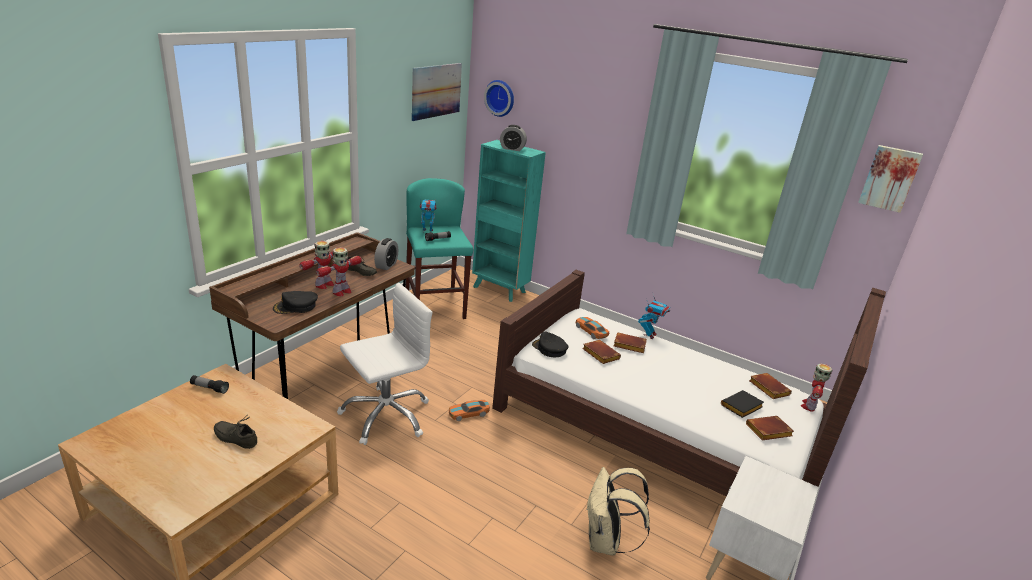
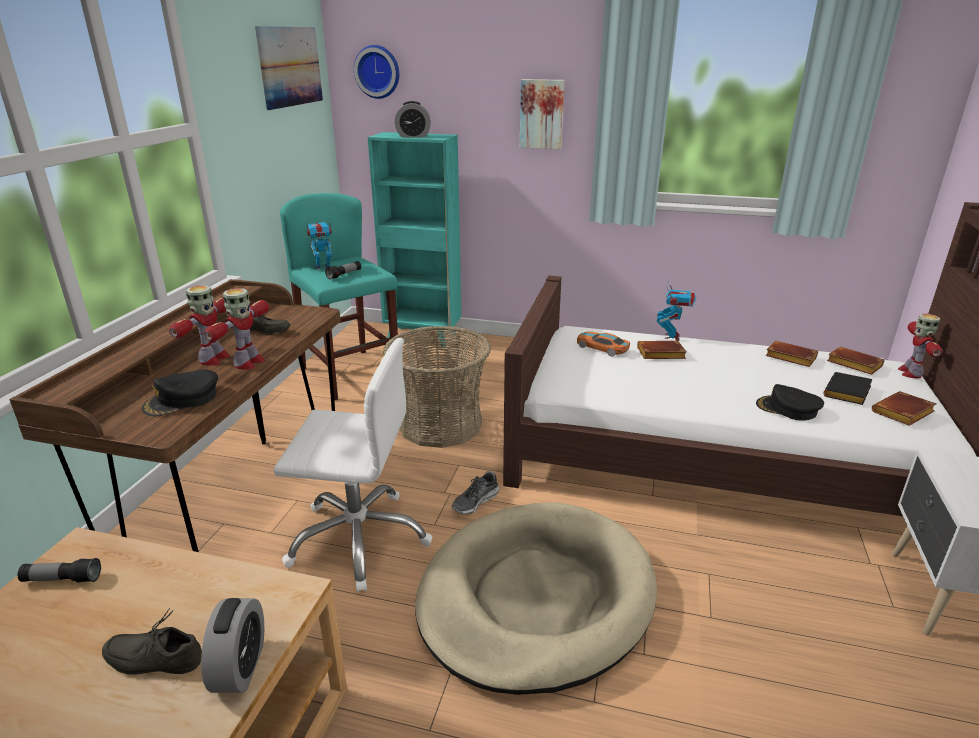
camera: 15 degrees left, 0 degrees up
white office chair [337,283,432,445] -> white office chair turned 60 degrees clockwise [273,338,432,592]
alarm clock [374,238,398,270] -> alarm clock moved to [201,598,264,693]
toy car [449,400,490,421] -> shoe [452,471,499,514]
black cap [532,332,569,357] -> black cap moved to [756,384,824,420]
brown book [582,340,621,364] -> brown book moved to [765,341,818,367]
beige backpack [586,467,650,556] -> none
picture [858,145,923,213] -> picture moved to [520,79,565,149]
none -> basket [383,326,491,448]
none -> beige dog bed [415,502,657,695]

